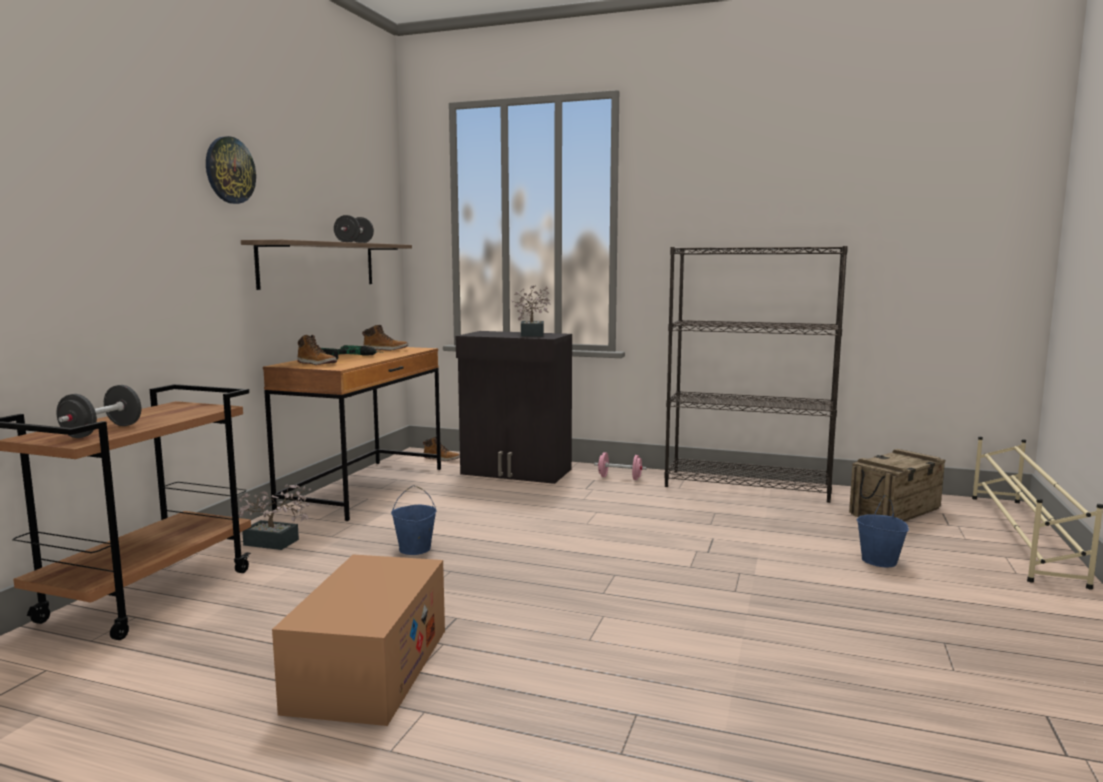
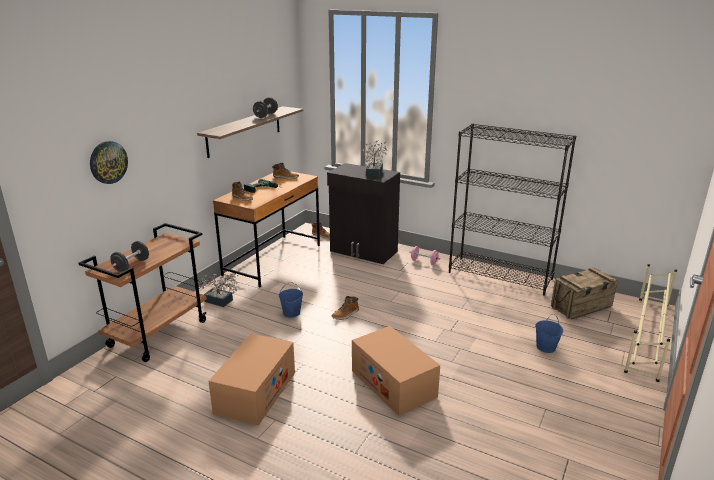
camera: 10 degrees right, 15 degrees up
wall clock [206,136,256,204] -> wall clock moved to [90,141,128,184]
none -> boot [331,296,359,320]
none -> cardboard box [352,326,440,416]

